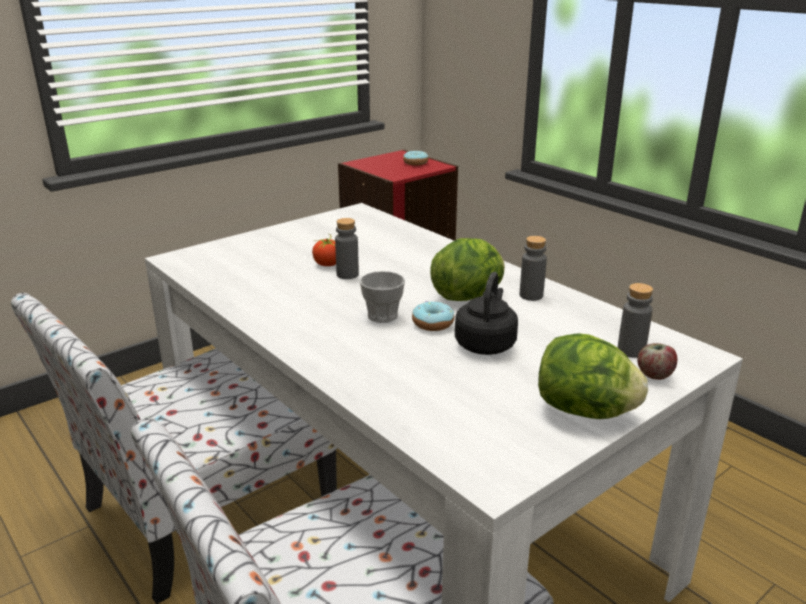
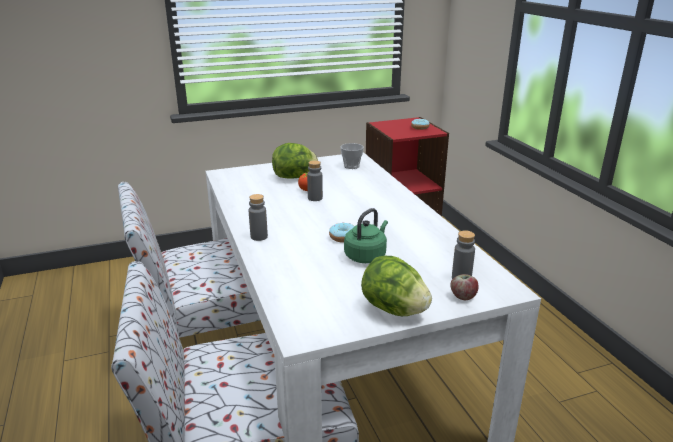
camera: 20 degrees right, 0 degrees up
cup [360,271,405,323] -> cup moved to [340,143,364,169]
lettuce [430,238,505,301] -> lettuce moved to [272,143,318,179]
black kettle [455,272,518,355] -> green kettle [344,208,388,263]
grey bottle [520,236,547,301] -> grey bottle moved to [249,194,268,241]

